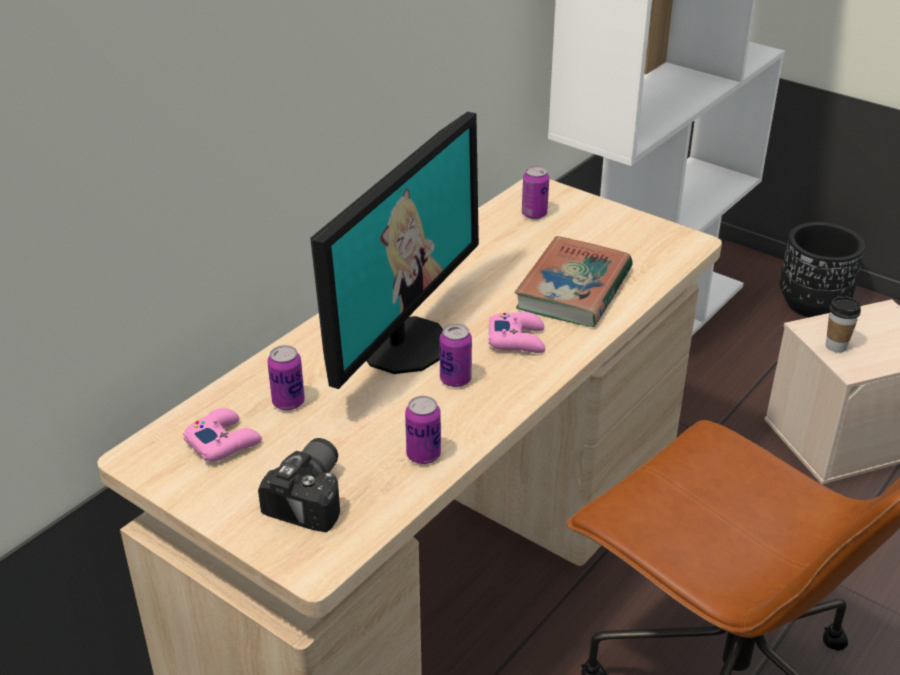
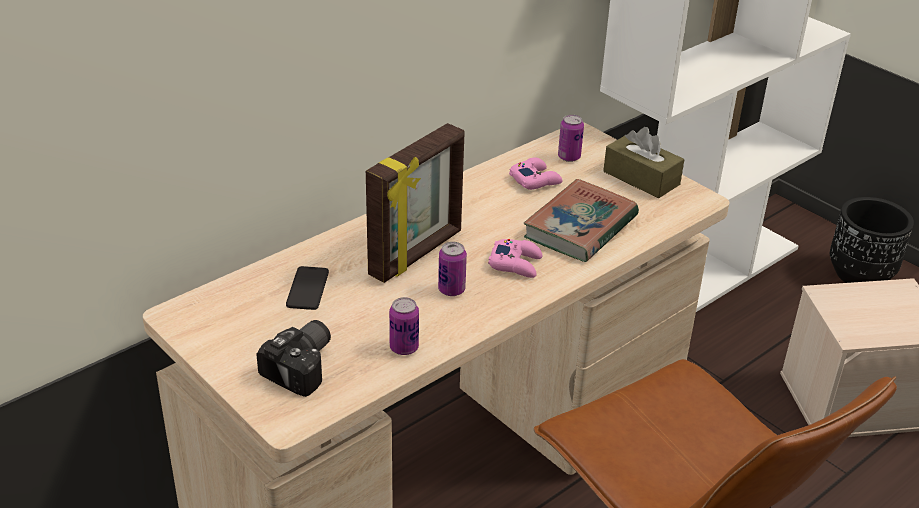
camera: 10 degrees right, 0 degrees up
pink game controller [183,408,262,462] -> pink game controller moved to [509,157,563,190]
can [267,345,305,410] -> phone [286,266,329,310]
monitor [310,112,479,389] -> picture frame [366,123,465,283]
cup [826,296,861,353] -> none
none -> brown tissue box [603,127,684,198]

